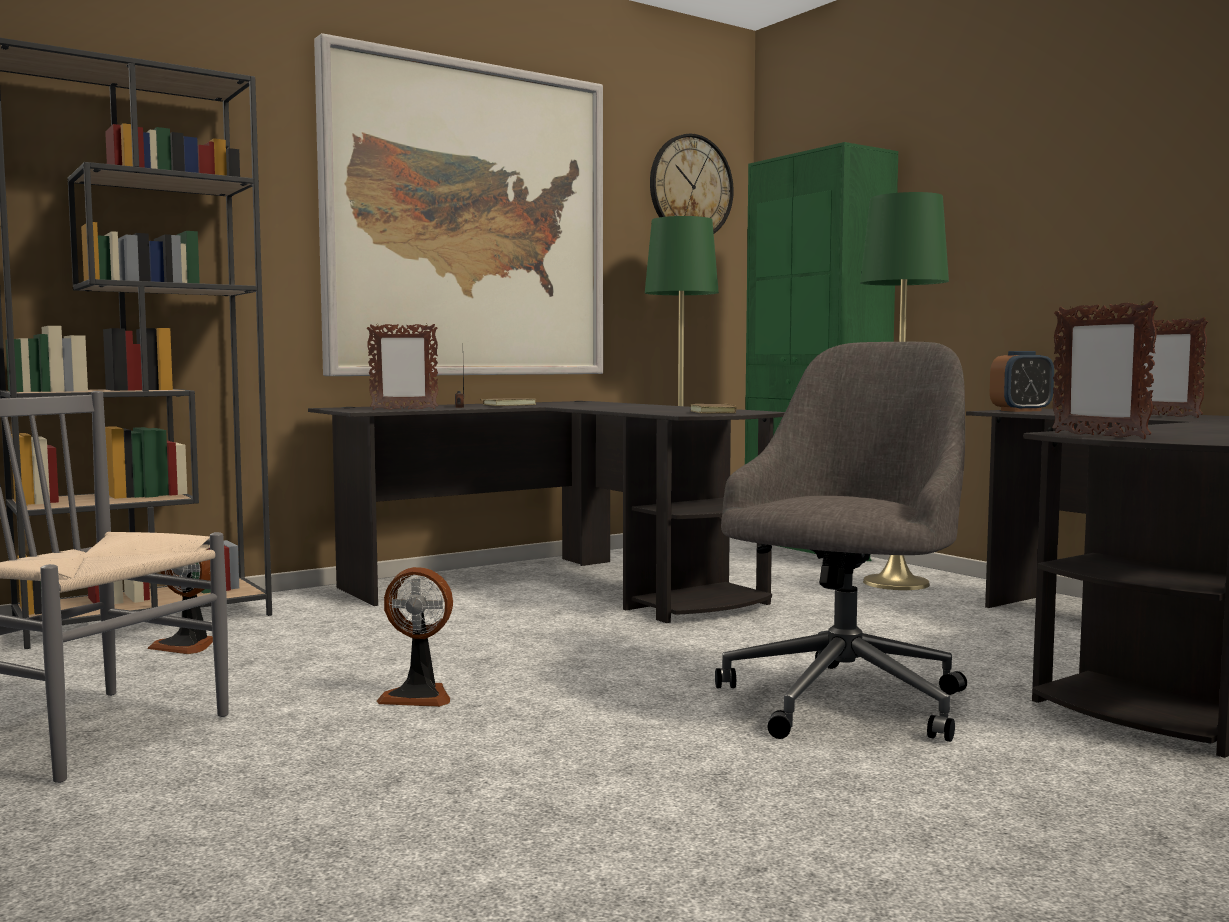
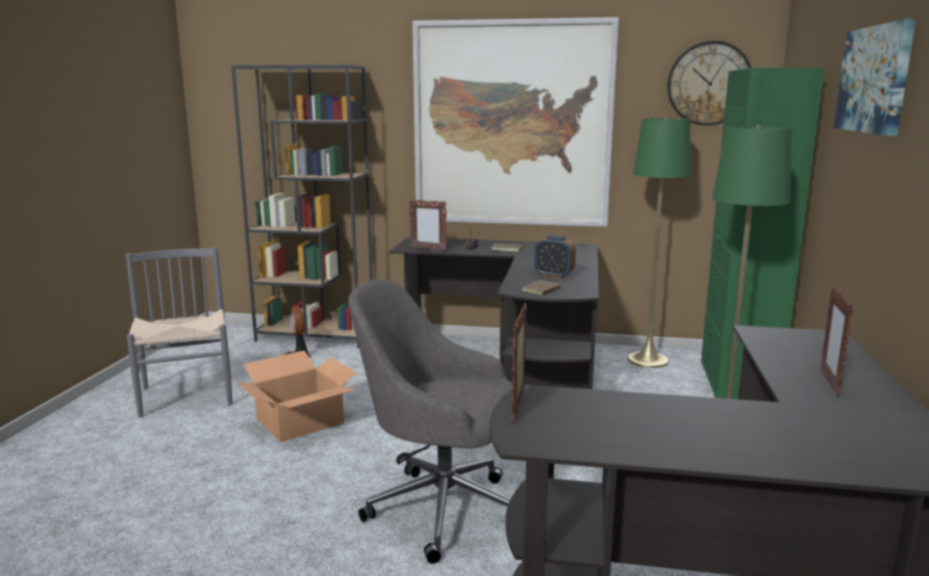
camera: 45 degrees right, 10 degrees up
fan [377,567,453,707] -> cardboard box [235,350,357,442]
grey office chair [715,342,967,742] -> grey office chair turned 150 degrees counterclockwise [348,279,513,564]
alarm clock [990,351,1054,412] -> alarm clock moved to [534,236,576,278]
none -> picture [834,18,916,136]

